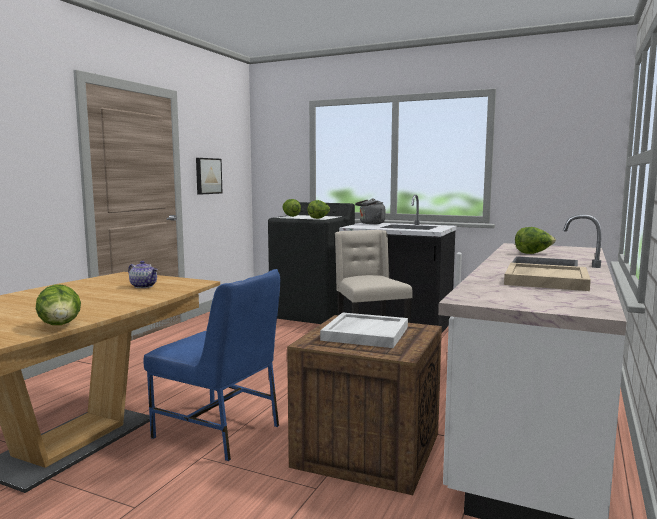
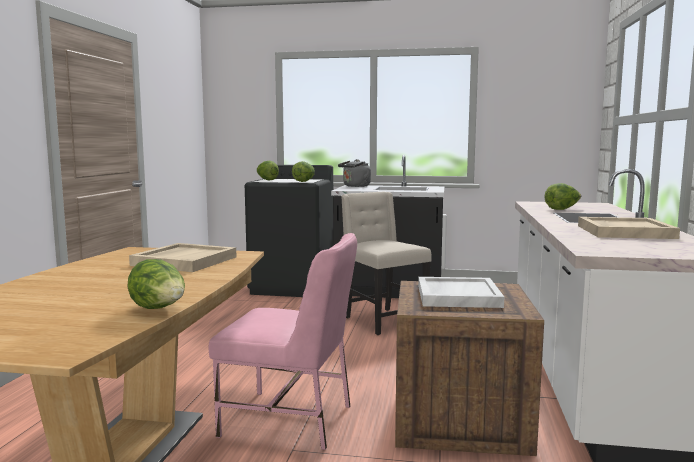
camera: 15 degrees left, 0 degrees up
teapot [128,261,158,288] -> beige tray [129,243,236,272]
blue chair [143,269,280,461] -> pink chair [208,233,357,450]
picture [196,158,223,195] -> none

